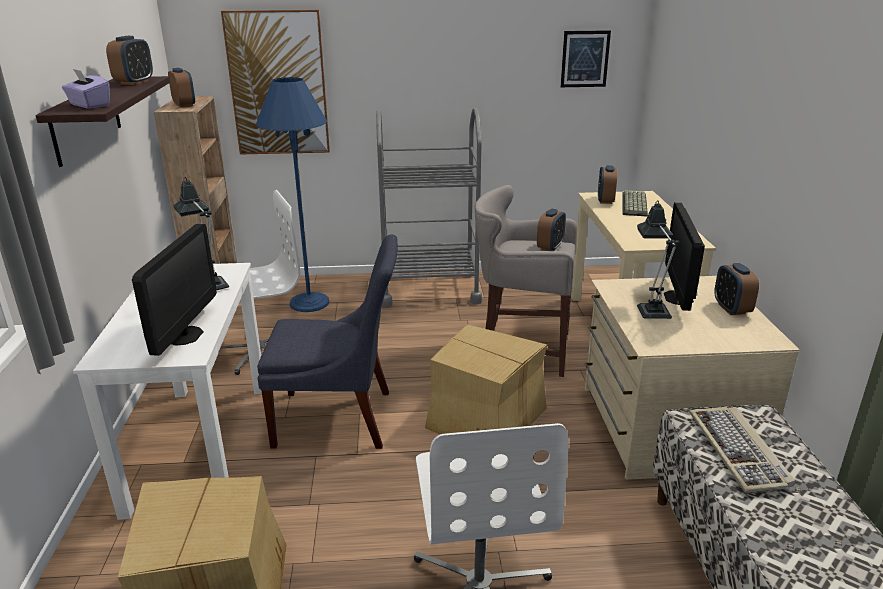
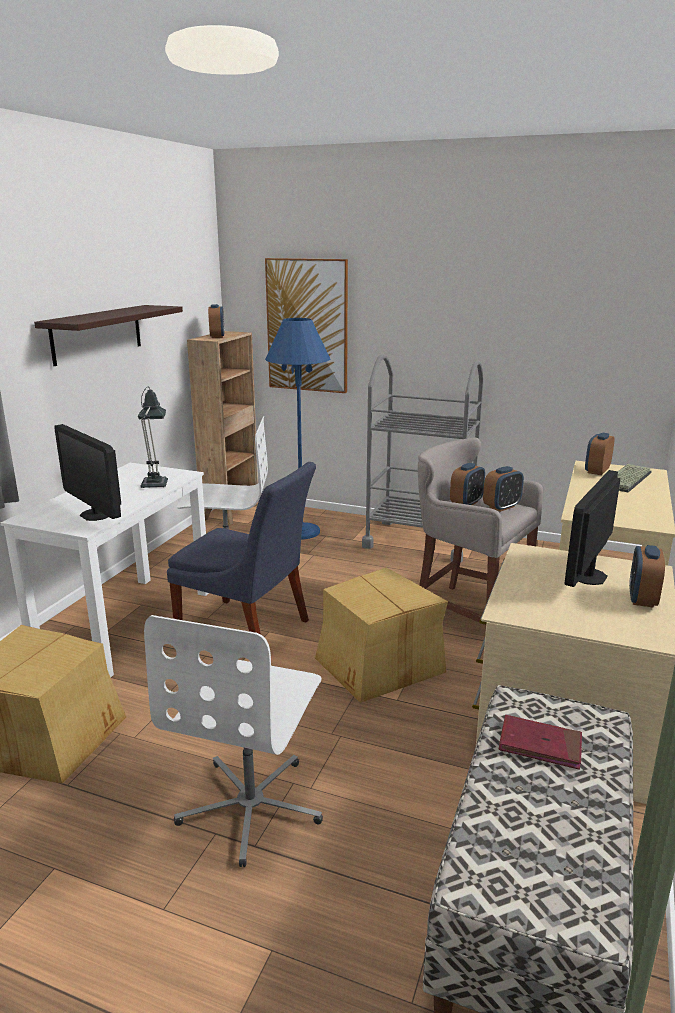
camera: 25 degrees right, 5 degrees down
purple tissue box [62,69,110,109] -> none
alarm clock [106,36,153,85] -> alarm clock moved to [450,463,485,505]
monitor [132,224,217,356] -> monitor turned 105 degrees clockwise [55,424,121,521]
picture [561,30,611,87] -> none
table lamp [637,200,679,319] -> none
keyboard [689,407,795,493] -> red book [499,715,582,770]

